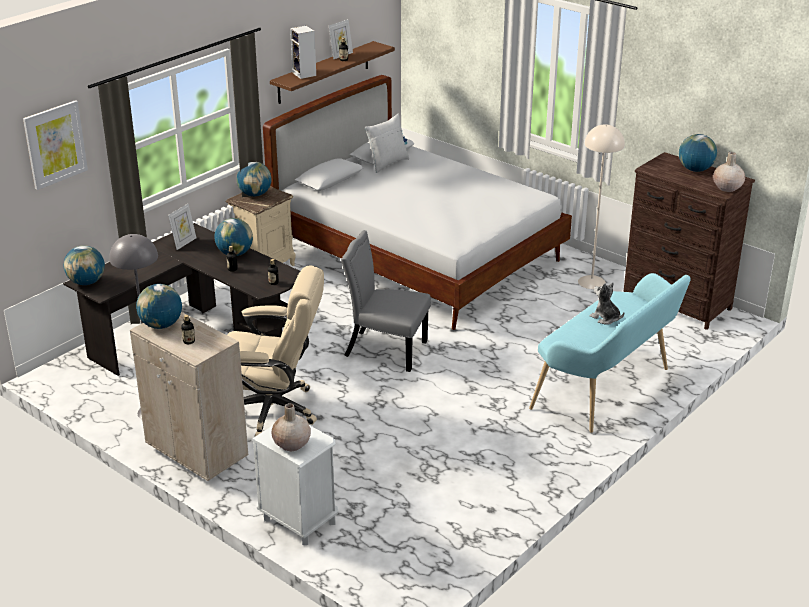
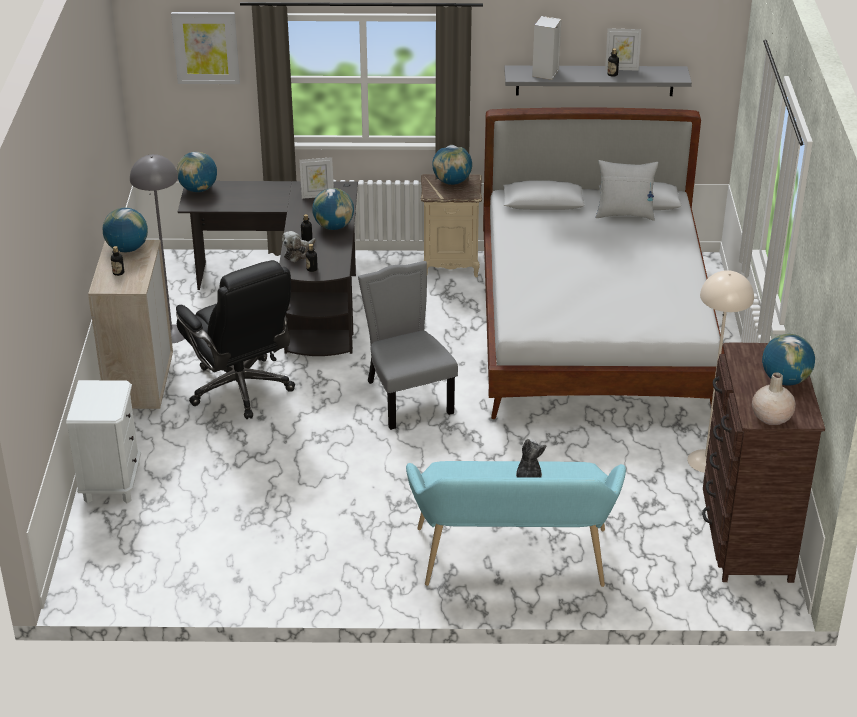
camera: 50 degrees right, 5 degrees up
beige office chair [227,266,324,436] -> black office chair [176,260,295,419]
brown shelf [270,41,395,104] -> grey shelf [504,66,692,96]
beige vase [271,403,311,451] -> none
none -> plush toy [282,231,316,262]

